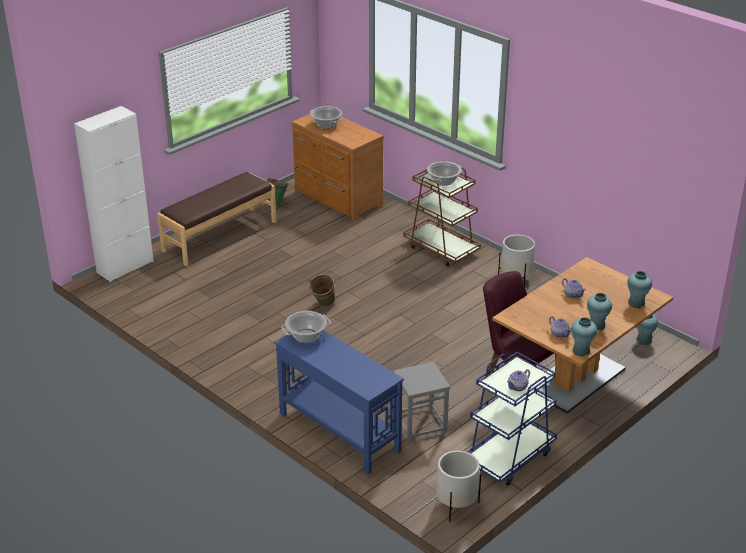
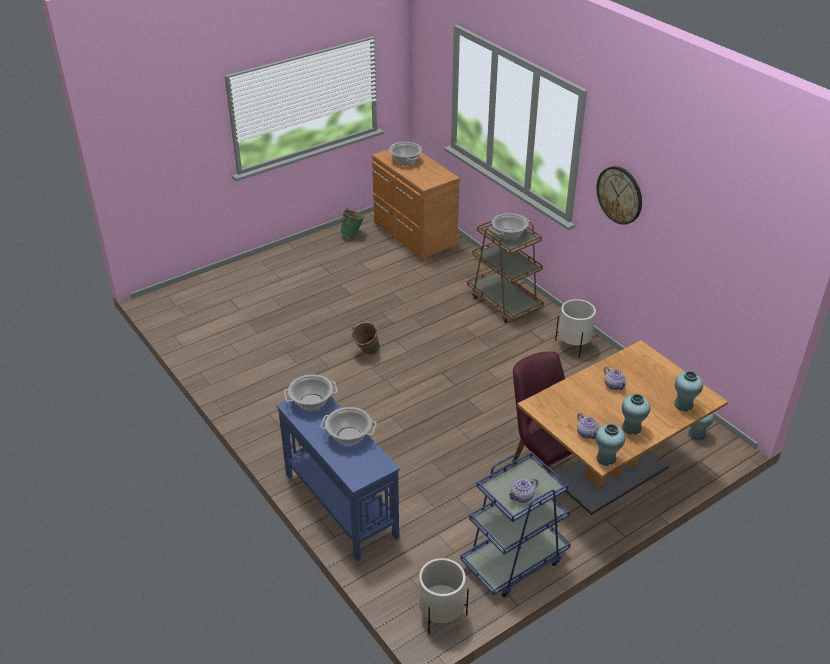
camera: 10 degrees right, 5 degrees up
white cabinet [74,106,154,282] -> none
brown bench [157,172,276,266] -> none
grey stool [393,362,450,441] -> none
none -> cooking pot [320,407,377,445]
none -> wall clock [597,166,642,225]

